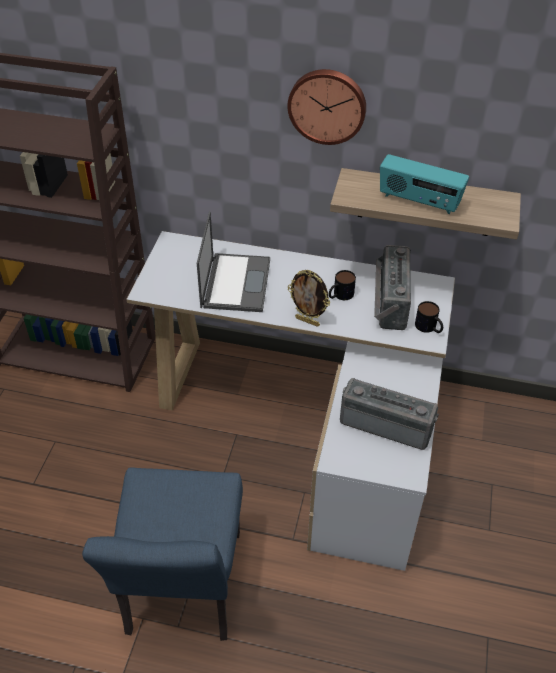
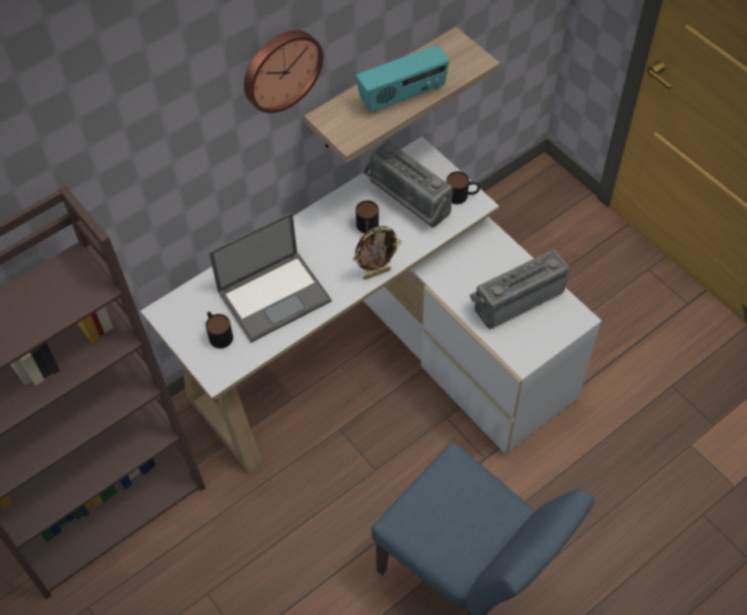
camera: 50 degrees left, 10 degrees up
laptop [197,211,270,312] -> laptop turned 105 degrees clockwise [209,212,332,343]
none -> mug [206,311,233,349]

